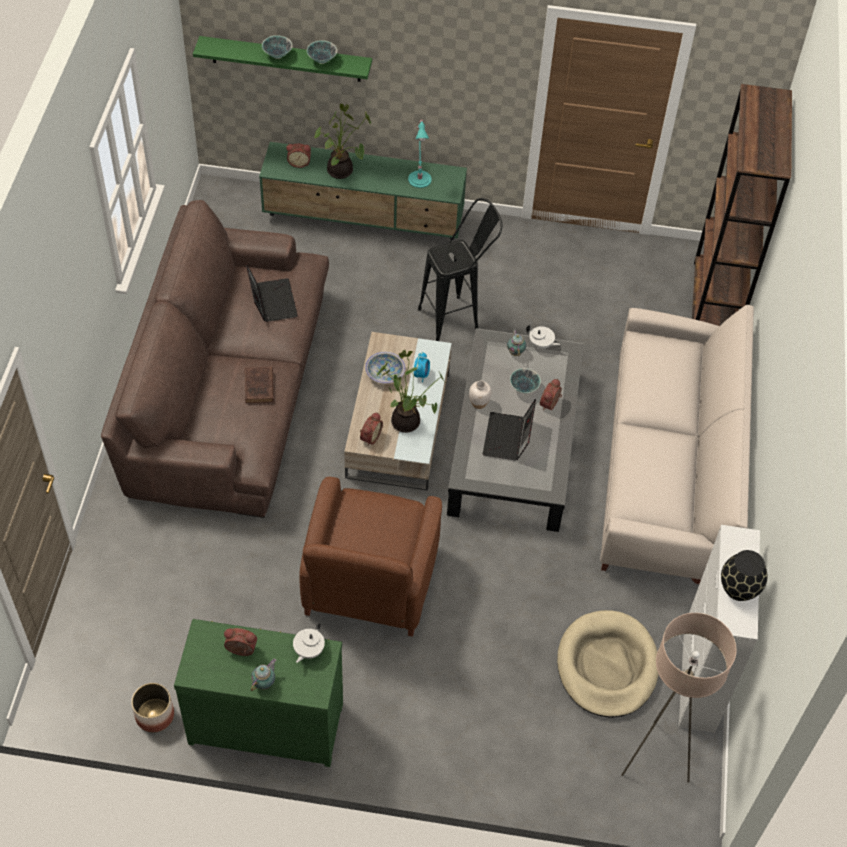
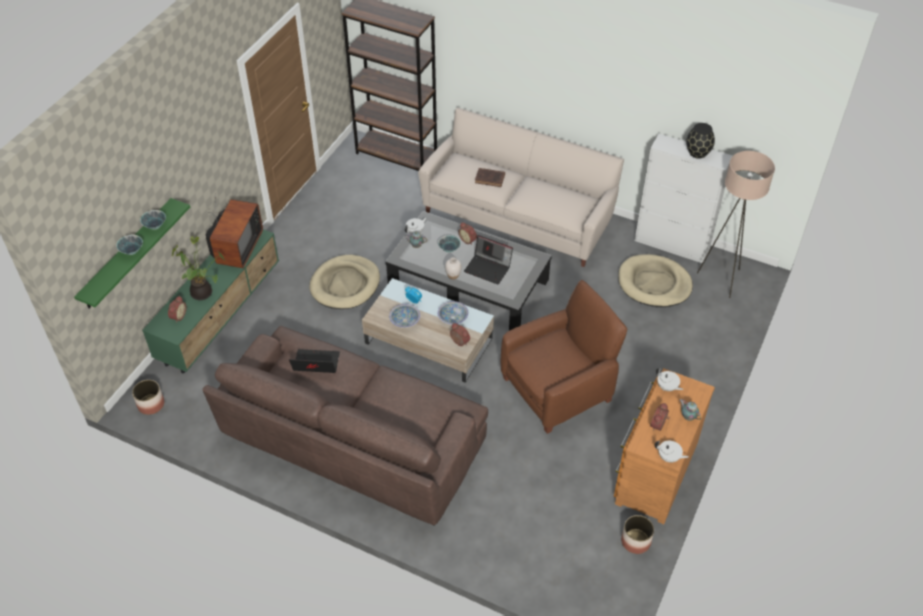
camera: 70 degrees left, 5 degrees down
green dresser [174,619,343,767] -> brown dresser [614,368,715,524]
brown book [245,367,274,403] -> brown book moved to [475,168,505,187]
brown armchair [299,477,442,637] -> brown armchair turned 60 degrees counterclockwise [501,280,627,434]
potted plant [377,350,445,433] -> bowl [438,301,468,325]
turquoise table lamp [408,120,432,188] -> television [206,193,263,268]
black stool [418,198,502,341] -> beige dog bed [309,255,380,309]
none -> planter [132,380,164,415]
none -> white teapot [655,441,689,463]

